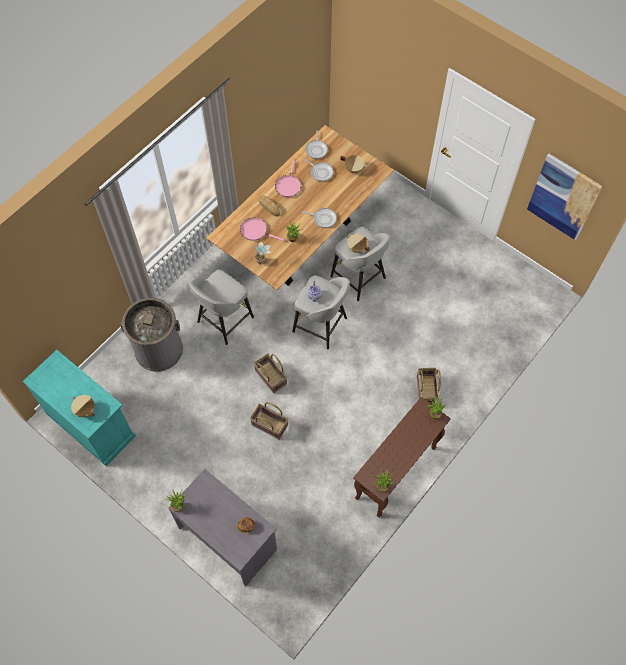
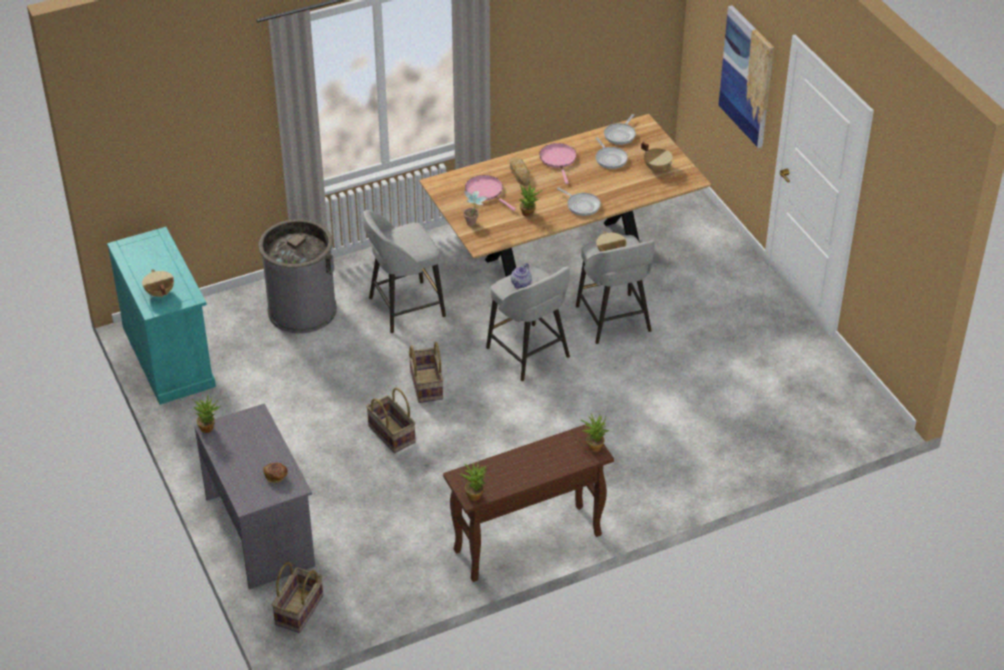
camera: 25 degrees right, 20 degrees down
pink frying pan [275,160,301,197] -> pink frying pan turned 135 degrees clockwise [539,143,576,184]
basket [417,368,441,404] -> basket moved to [272,562,323,633]
picture [527,154,602,240] -> picture moved to [719,6,774,148]

